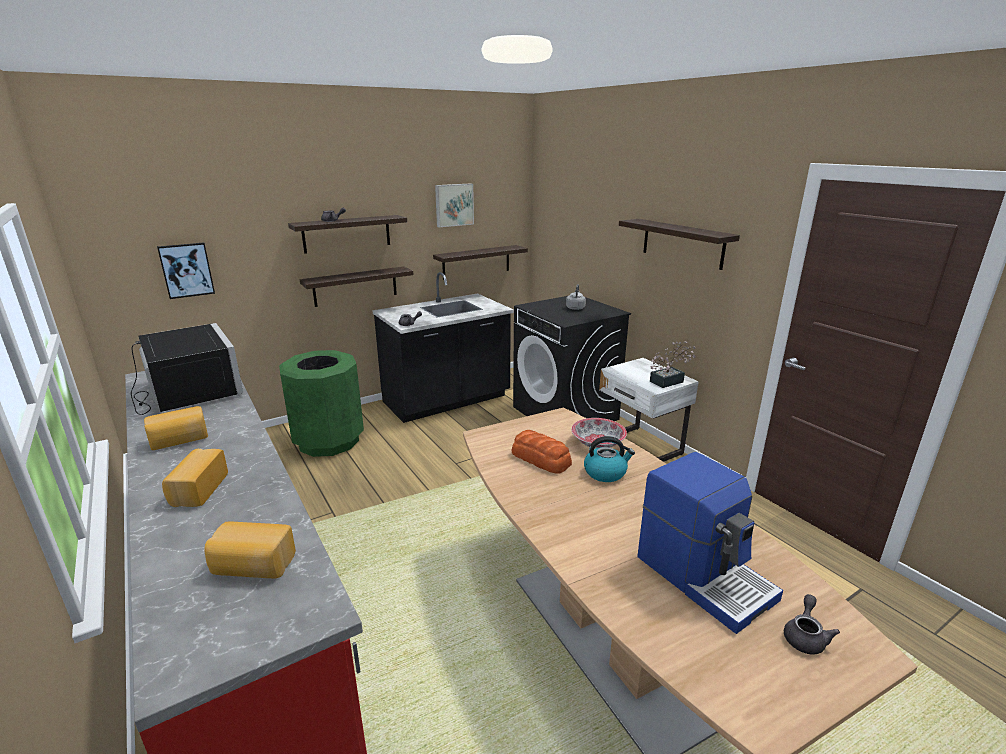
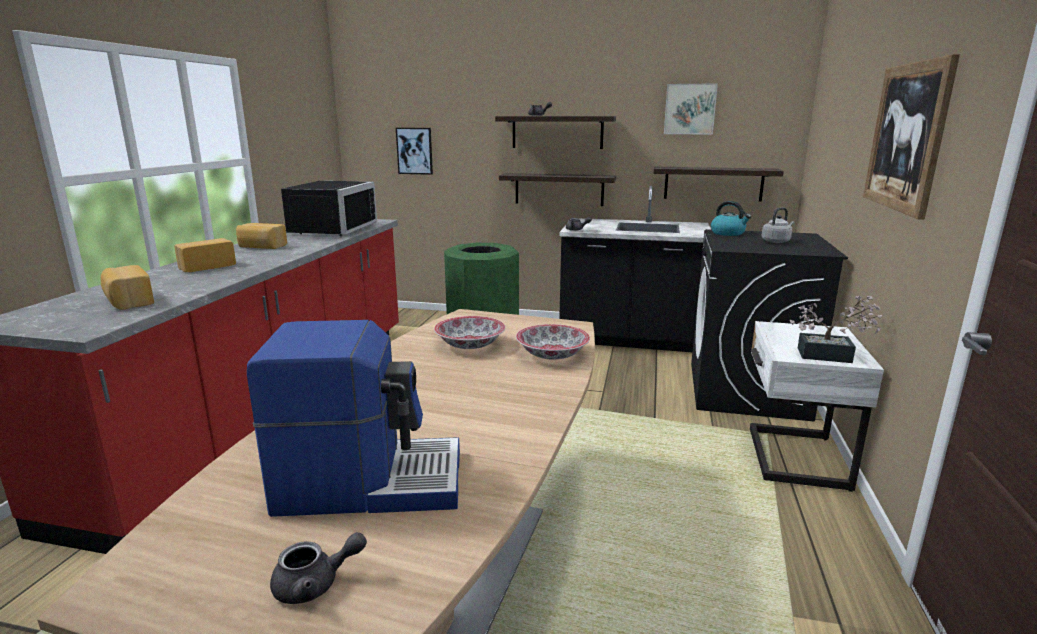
camera: 45 degrees right, 5 degrees down
bread [512,430,572,474] -> bowl [434,316,505,349]
kettle [584,436,635,482] -> kettle moved to [711,201,751,236]
shelf [619,219,740,270] -> picture [863,54,960,220]
coffee machine [637,452,783,634] -> coffee machine turned 105 degrees counterclockwise [247,320,460,517]

